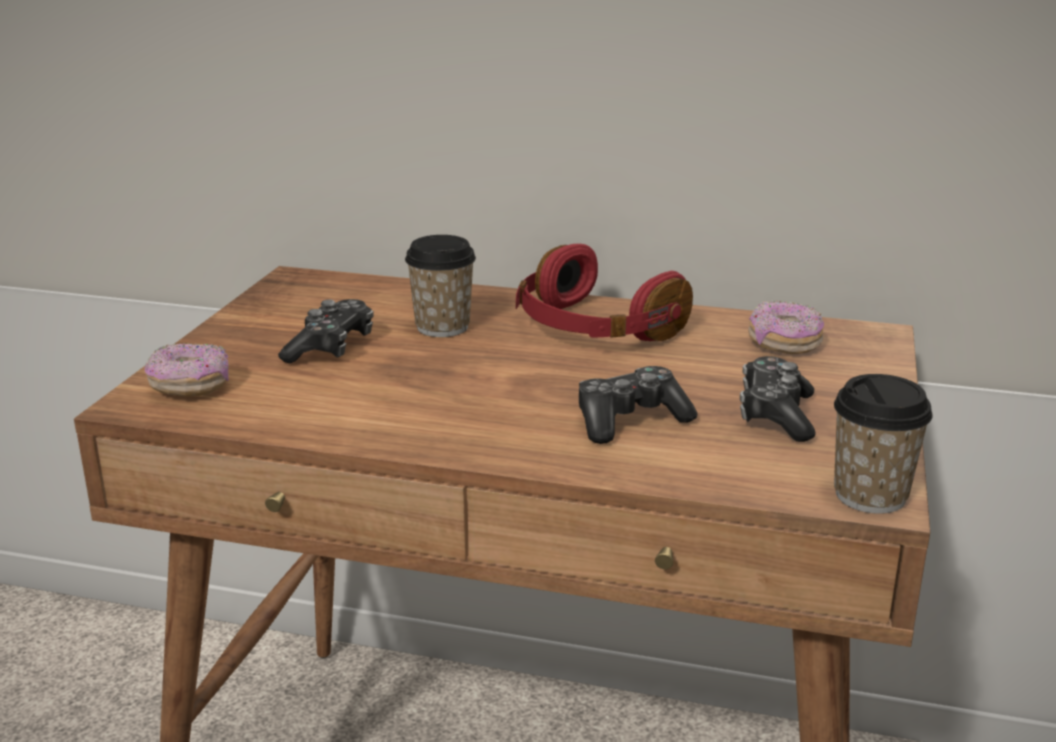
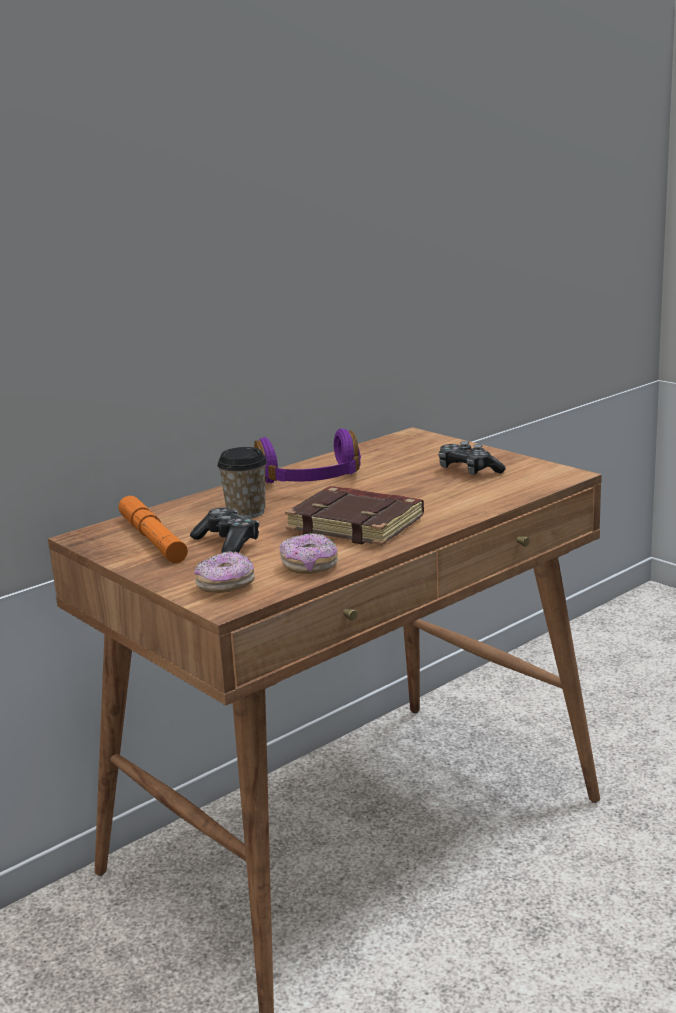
camera: 55 degrees left, 5 degrees down
red headphones [516,244,693,341] -> purple headphones [254,428,361,483]
game controller [579,366,697,444] -> none
donut [748,301,824,354] -> donut moved to [279,533,338,574]
cup [834,374,933,514] -> none
none -> orange flashlight [118,496,188,563]
none -> brown book [285,486,424,545]

